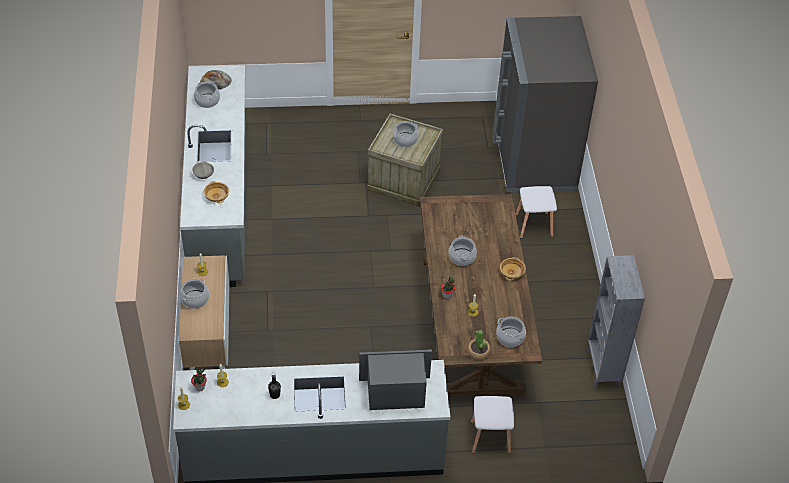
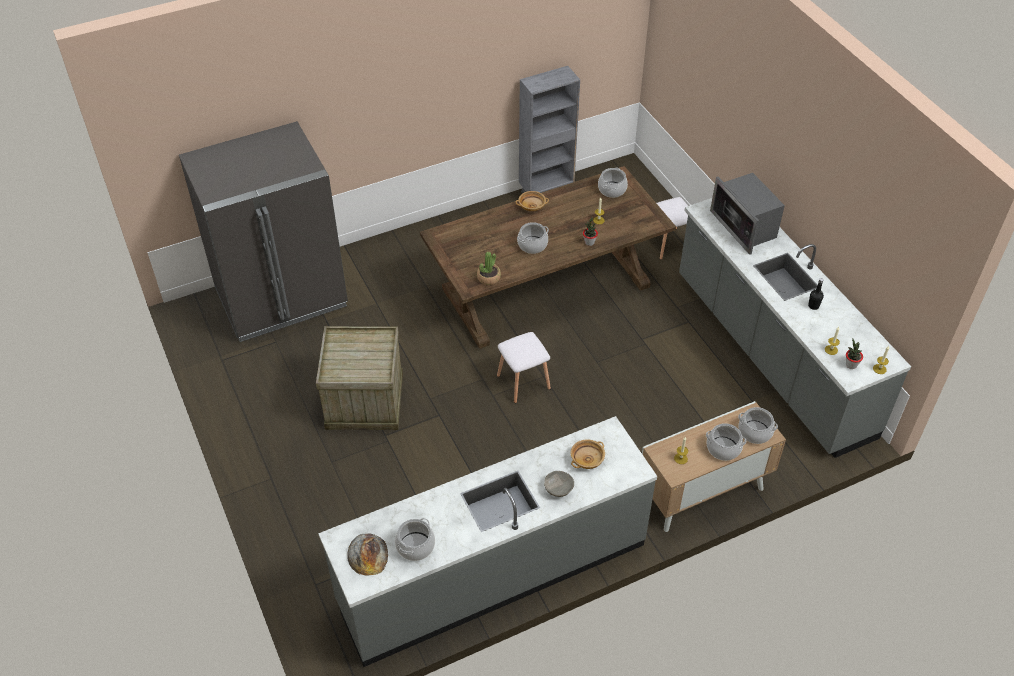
camera: 110 degrees left, 0 degrees up
cooking pot [393,121,419,147] -> cooking pot moved to [738,407,778,444]
potted plant [468,330,490,360] -> potted plant moved to [477,252,501,285]
white stool [516,186,557,239] -> white stool moved to [497,332,551,403]

